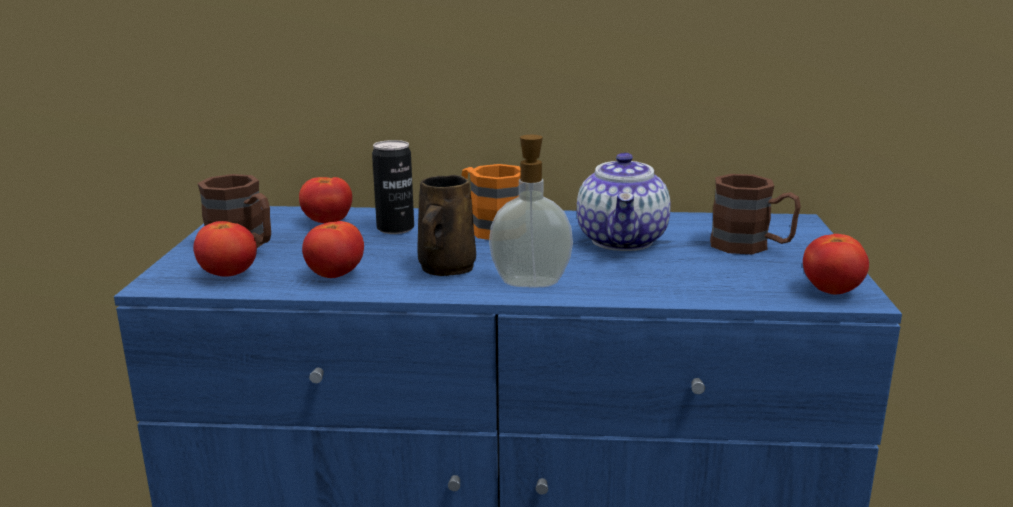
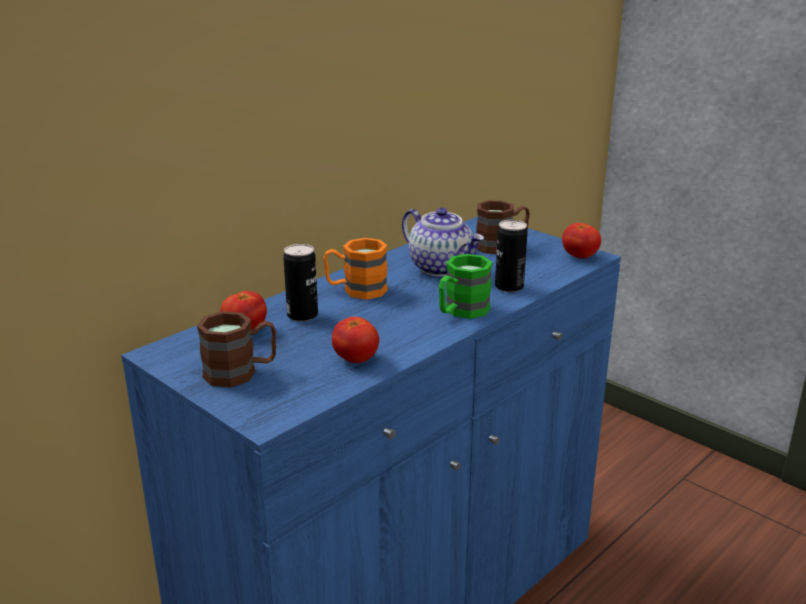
camera: 50 degrees left, 5 degrees up
tomato [193,221,257,277] -> none
brown mug [418,175,476,276] -> none
soap dispenser [489,135,573,287] -> green mug [439,254,493,319]
none -> can [495,220,528,292]

